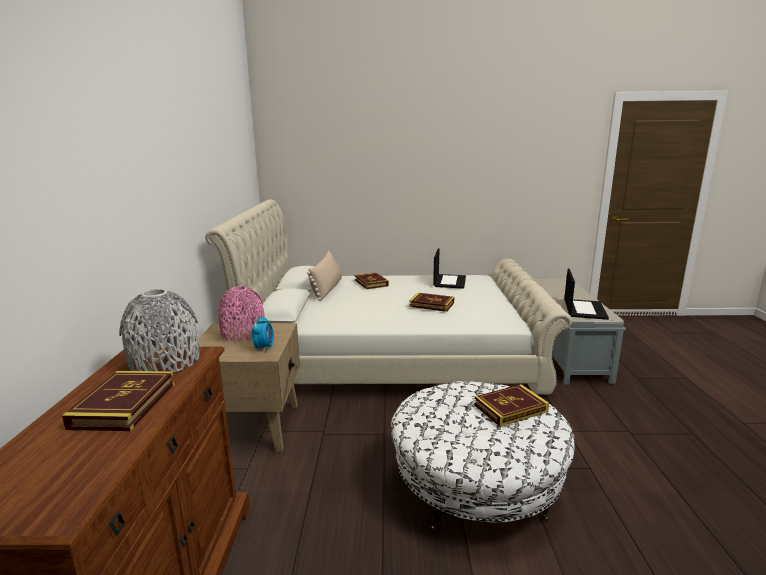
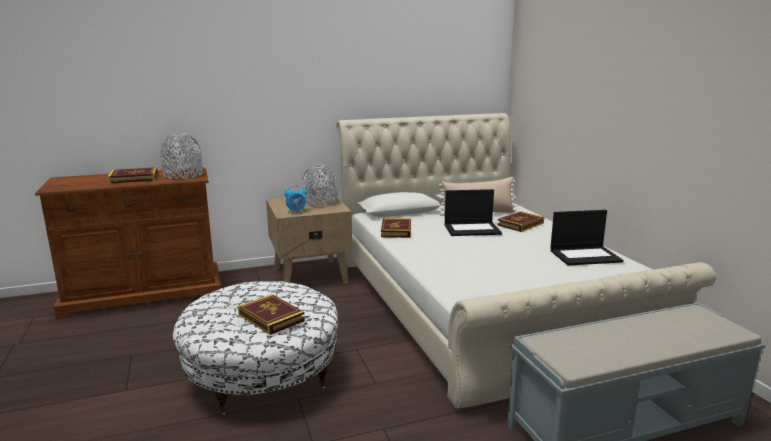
camera: 70 degrees right, 0 degrees up
pink vase [218,286,265,342] -> grey vase [302,165,337,207]
book [409,293,454,312] -> book moved to [381,218,411,238]
laptop [564,269,609,320] -> laptop moved to [444,189,502,236]

